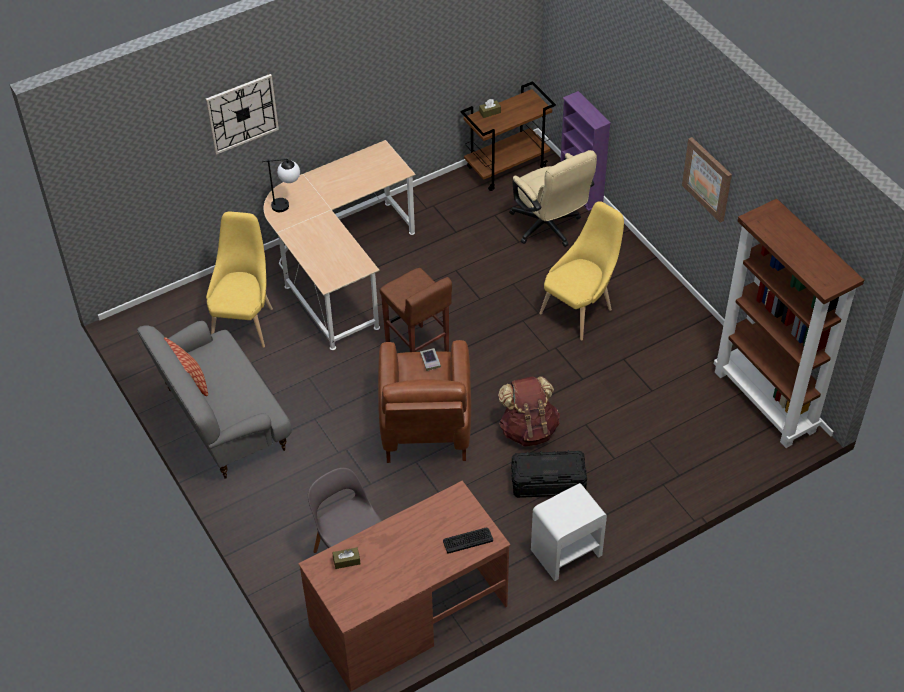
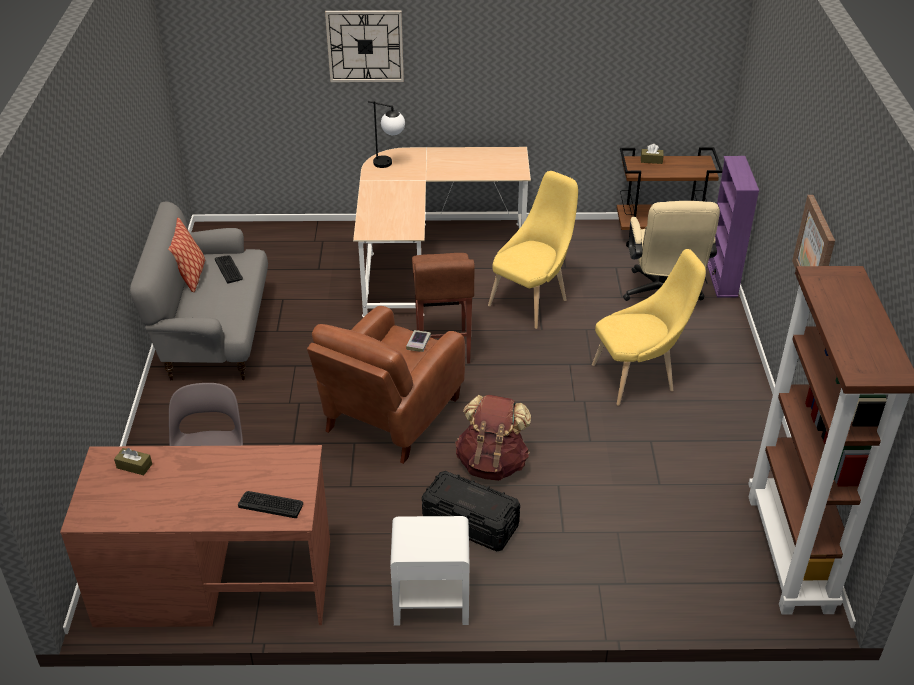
camera: 30 degrees right, 10 degrees down
yellow chair [206,212,273,348] -> yellow chair moved to [488,171,578,329]
none -> keyboard [215,256,243,284]

